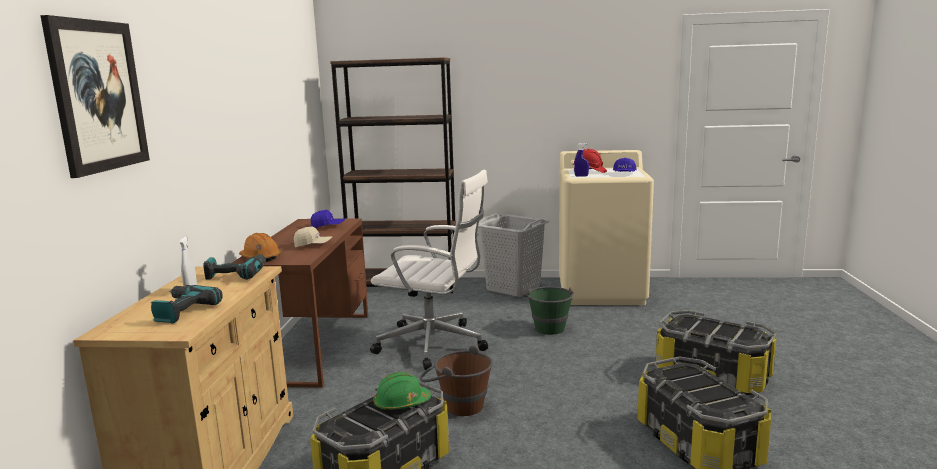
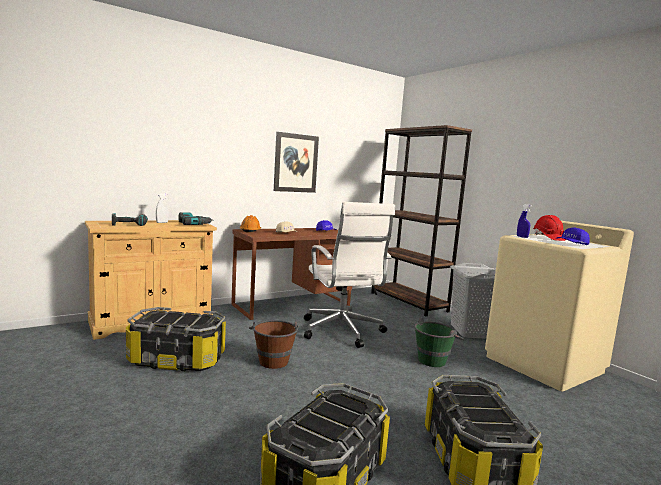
camera: 50 degrees right, 5 degrees down
picture [40,15,150,178] -> picture moved to [274,132,319,193]
green hard hat [373,372,431,411] -> none

